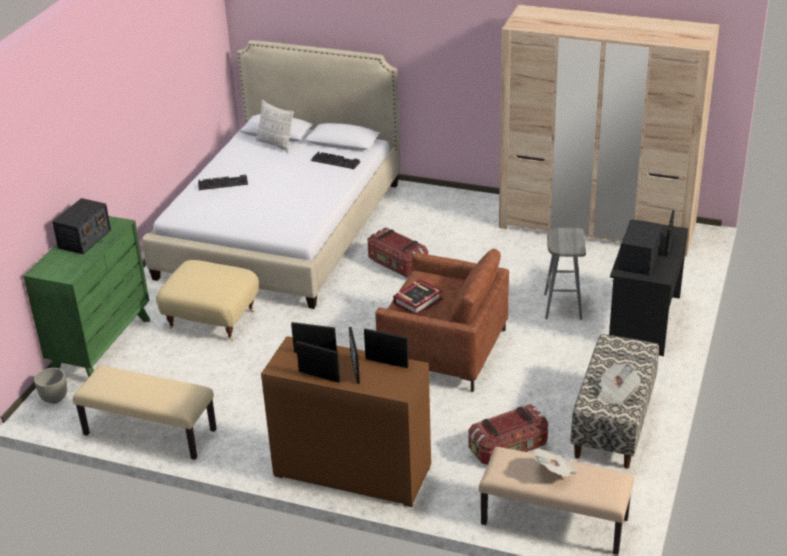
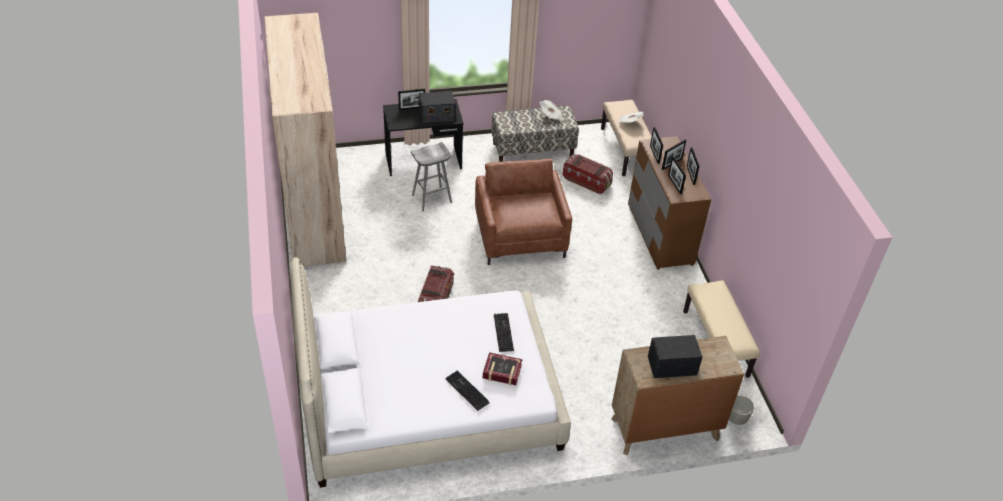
camera: 125 degrees left, 10 degrees up
green dresser [23,216,150,377] -> brown dresser [611,336,744,455]
beige ottoman [156,260,259,341] -> none
pillow [256,100,294,153] -> none
keyboard [311,152,360,169] -> keyboard moved to [494,313,514,352]
book [393,279,443,315] -> book moved to [483,352,522,385]

